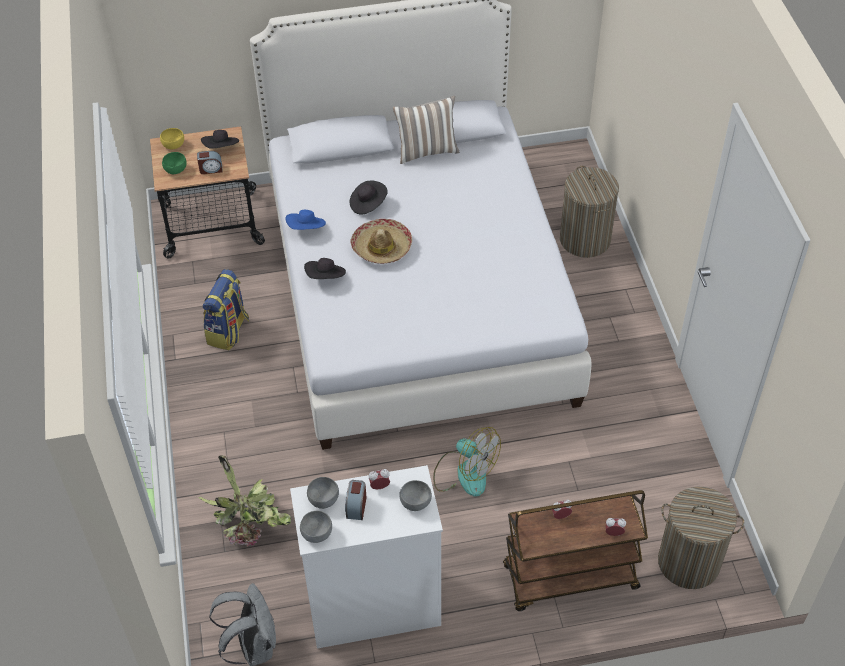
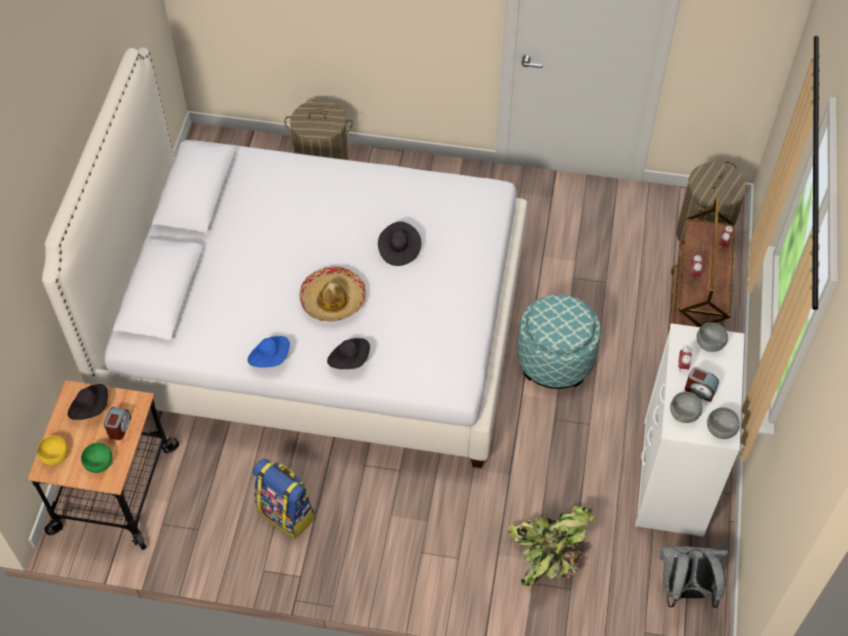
camera: 70 degrees left, 5 degrees up
black hat [350,181,388,215] -> black hat moved to [378,221,421,266]
pillow [393,96,459,164] -> none
fan [433,427,501,497] -> ottoman [517,295,601,389]

